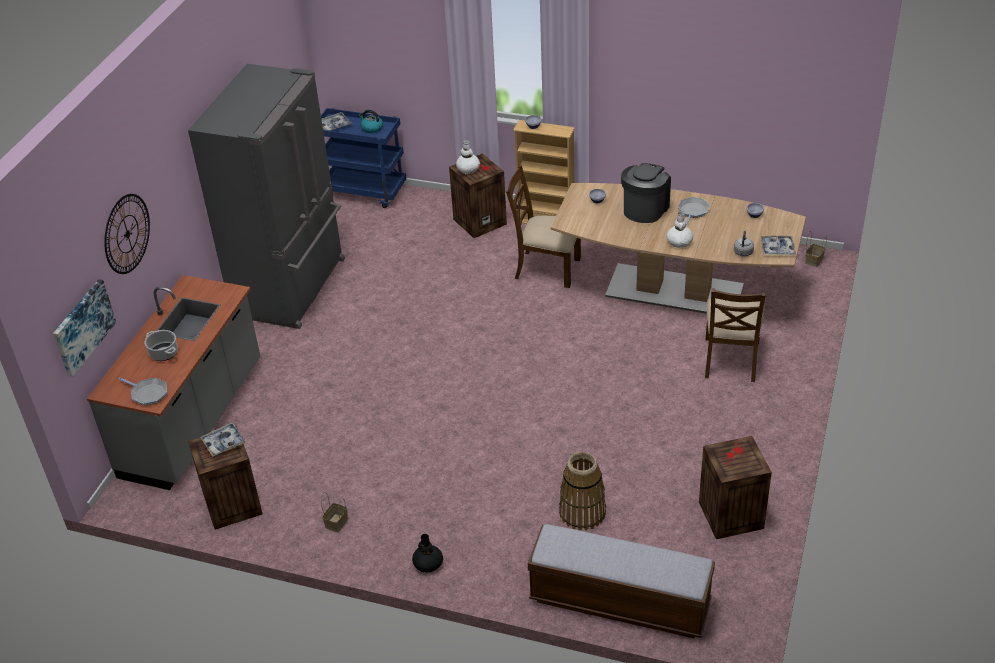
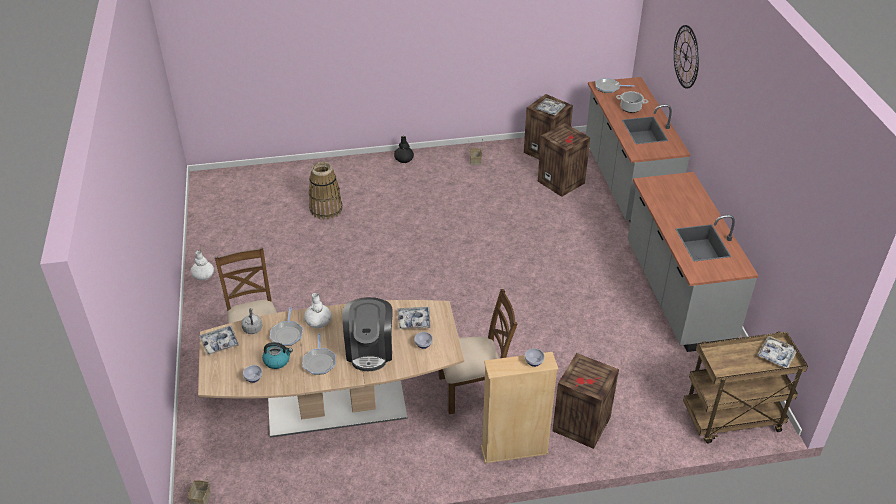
camera: 150 degrees right, 0 degrees up
picture [53,279,116,377] -> none
grey fridge [188,64,345,329] -> grey counter [628,172,758,352]
blue cart [321,108,406,208] -> brown cart [683,331,808,444]
kettle [358,110,383,133] -> kettle moved to [262,342,293,369]
white vase [456,140,480,174] -> white vase moved to [191,250,214,281]
bench [528,524,715,639] -> none
crate [699,436,772,539] -> crate moved to [538,123,590,197]
none -> frying pan [270,307,303,346]
none -> tray [398,307,431,329]

